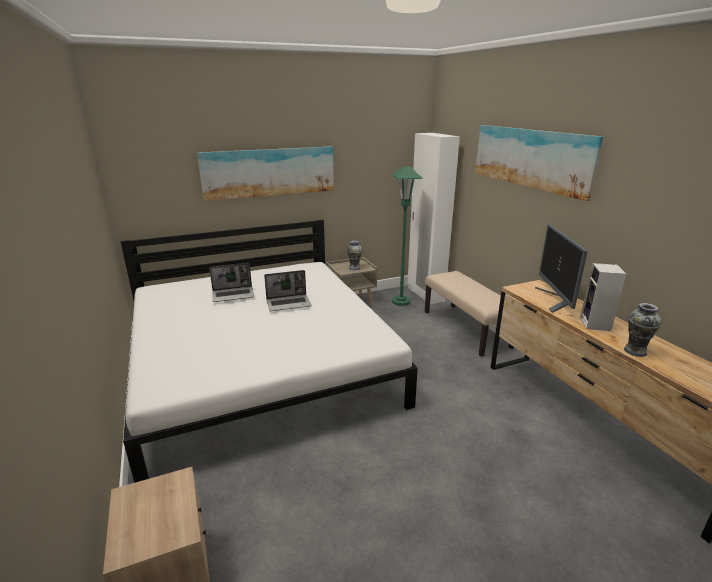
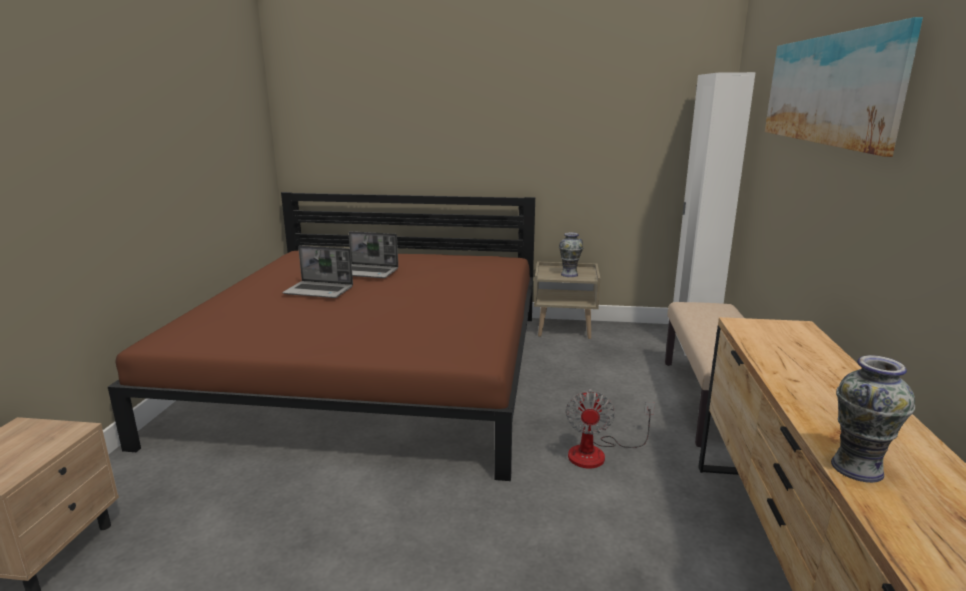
camera: 30 degrees right, 5 degrees down
white bed [121,220,418,483] -> brown bed [108,192,535,481]
picture [197,146,334,201] -> none
laptop [264,270,312,311] -> laptop moved to [282,245,353,298]
green floor lamp [392,167,423,306] -> none
monitor [535,224,588,313] -> none
speaker [580,263,626,331] -> none
none -> fan [565,389,655,468]

